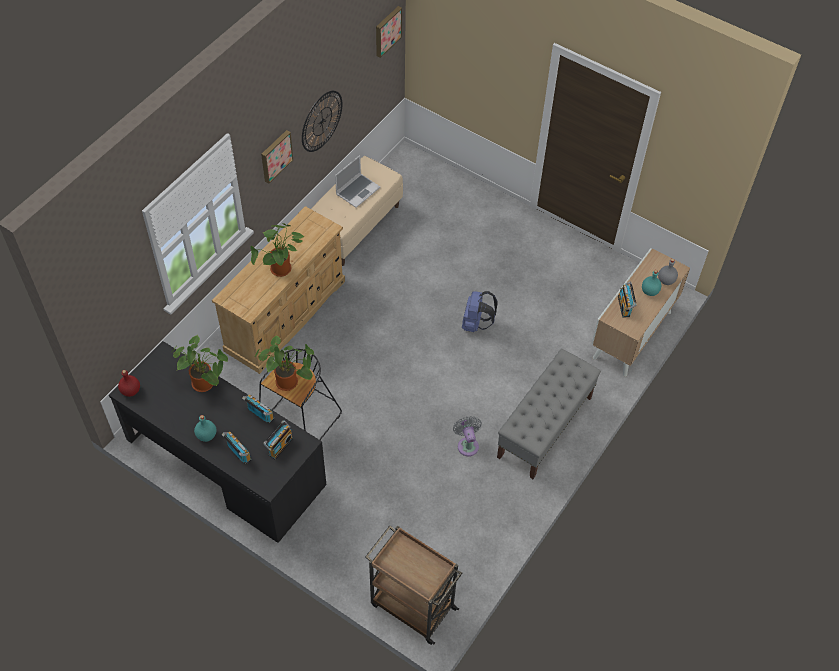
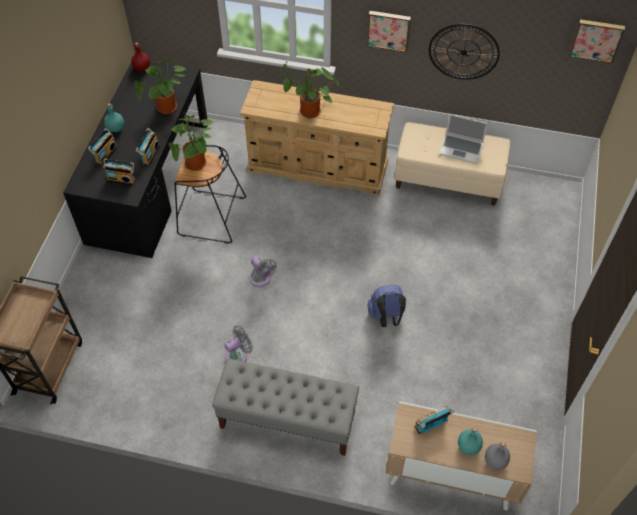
camera: 70 degrees right, 0 degrees up
none -> grey fan [249,256,277,287]

